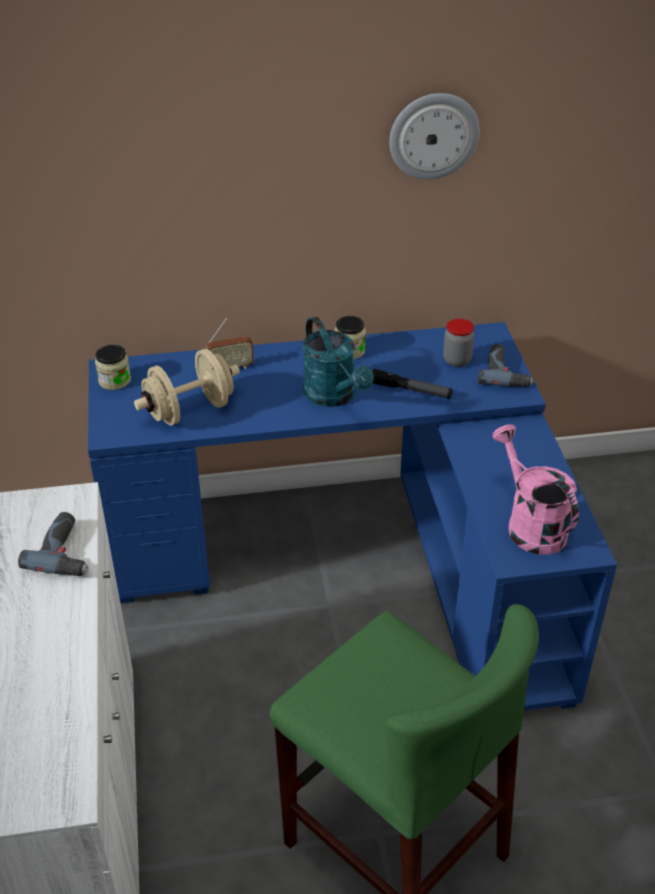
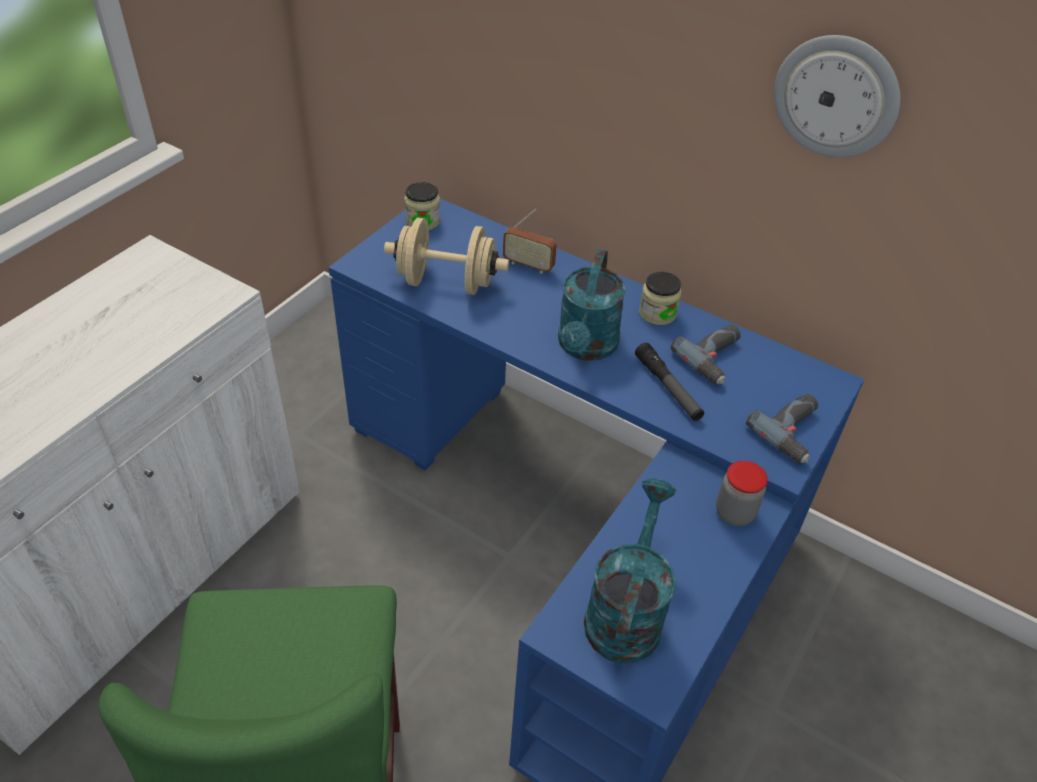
camera: 40 degrees right, 5 degrees up
power drill [18,512,89,576] -> power drill moved to [670,325,741,384]
jar [443,319,475,367] -> jar moved to [716,461,768,526]
pink watering can [492,424,579,555] -> turquoise watering can [584,478,676,663]

